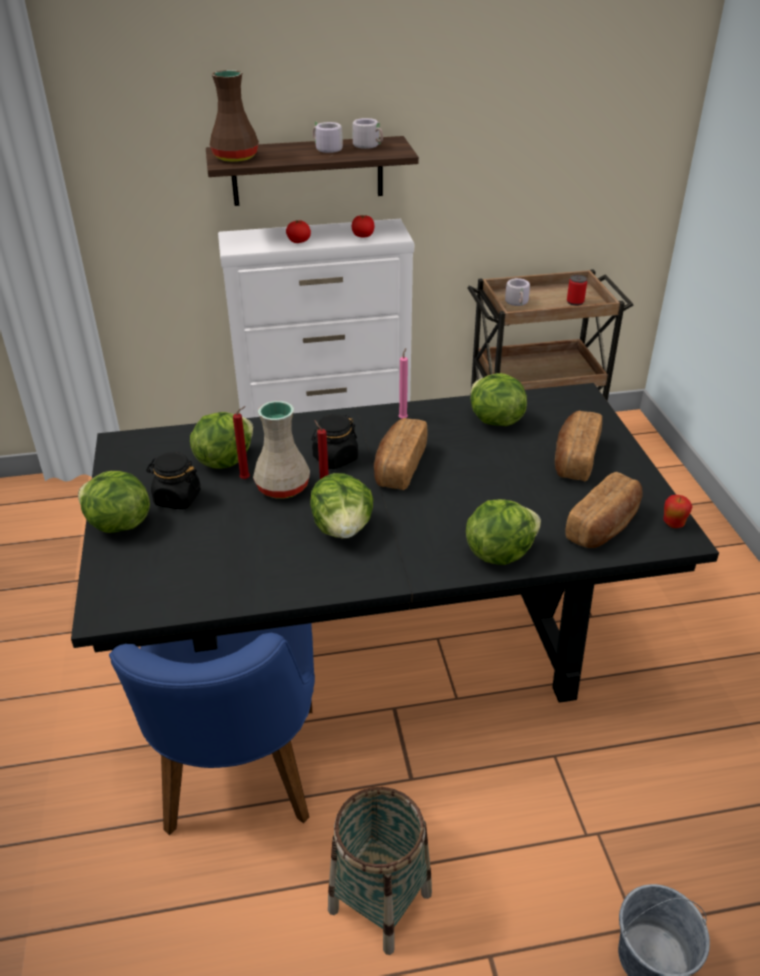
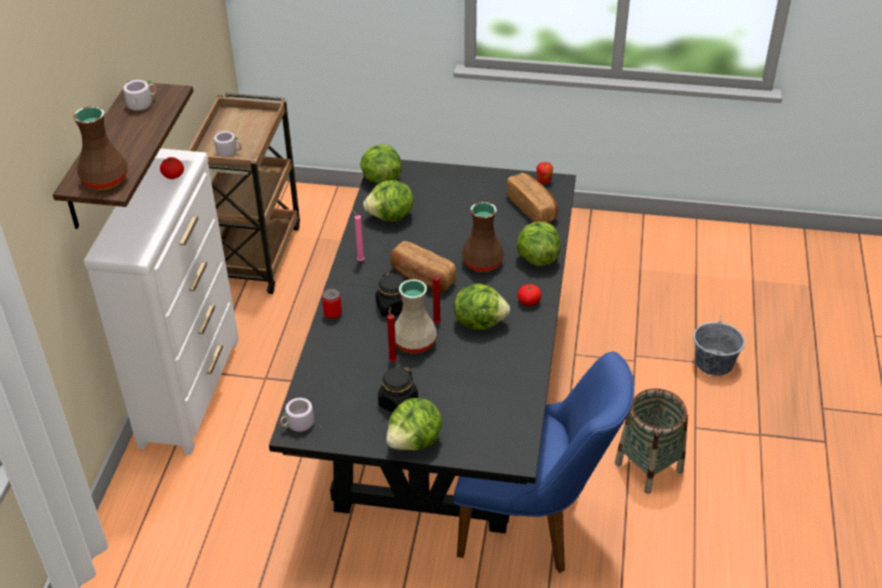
camera: 70 degrees left, 5 degrees up
lettuce [190,412,253,469] -> lettuce moved to [360,144,402,184]
tomato [286,220,311,243] -> tomato moved to [517,284,541,306]
grey mug [313,121,343,157] -> grey mug moved to [280,398,322,432]
bread [555,411,602,481] -> none
can [567,275,587,306] -> can moved to [322,288,342,320]
none -> brown vase [462,202,504,272]

